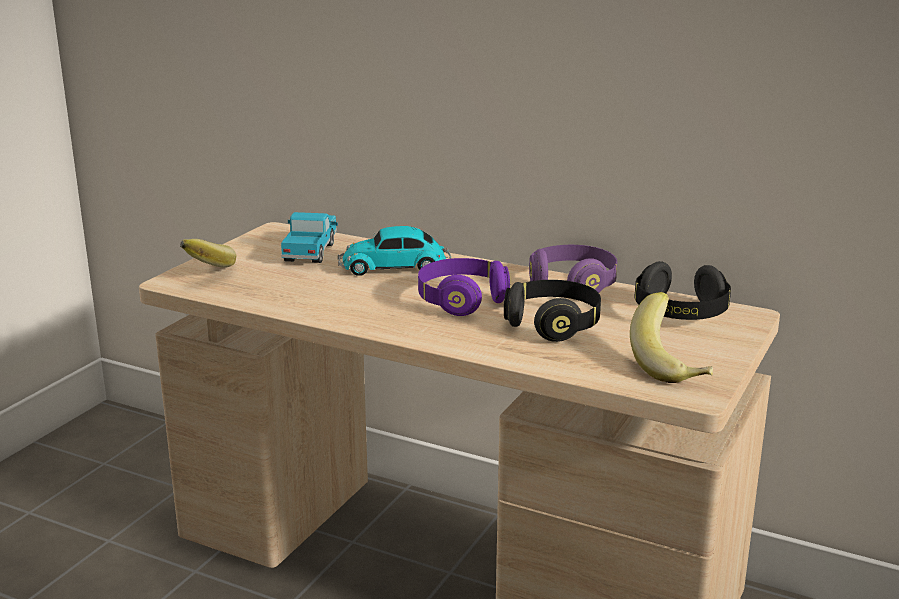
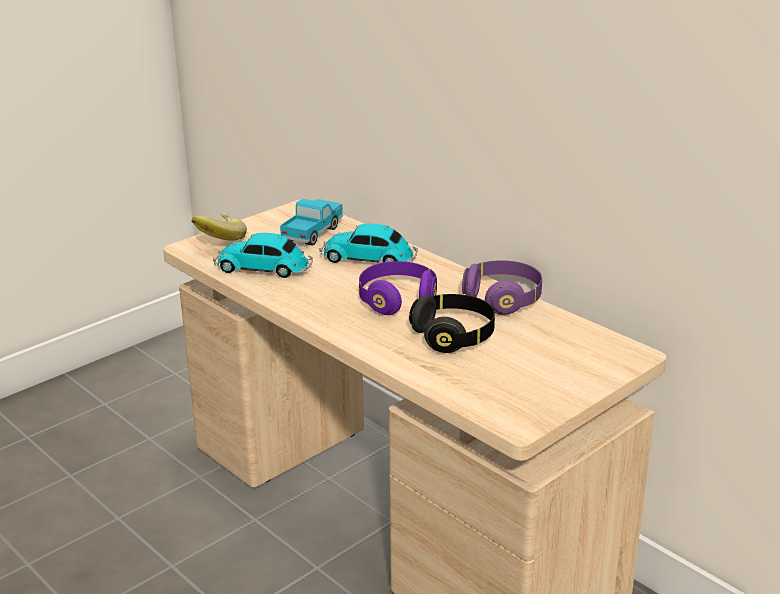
camera: 20 degrees right, 5 degrees up
banana [630,292,713,383] -> none
black headphones [634,261,731,320] -> none
none -> toy car [213,233,313,278]

